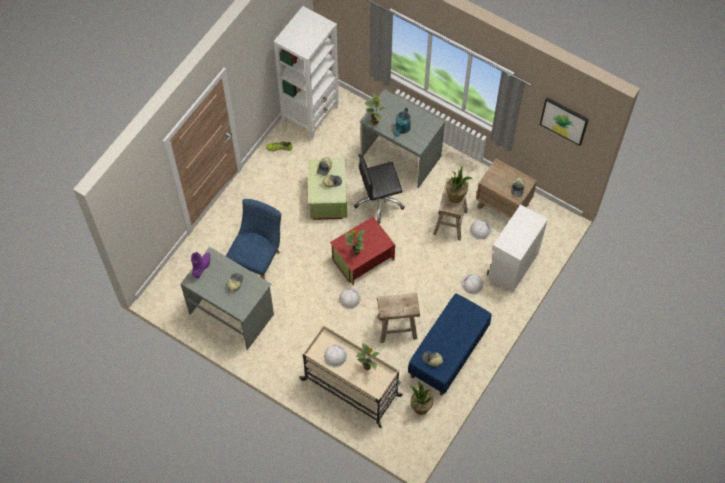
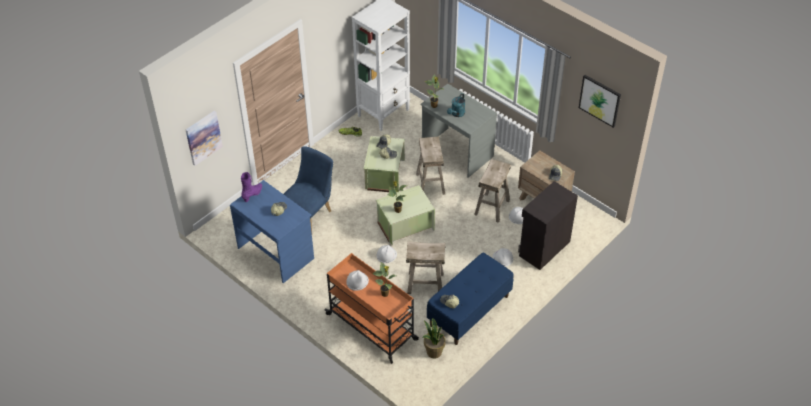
camera: 10 degrees right, 15 degrees down
grey desk [181,247,274,350] -> blue desk [230,180,314,283]
beige cart [299,325,403,428] -> orange cart [324,253,419,364]
red storage box [330,217,395,285] -> green storage box [376,185,435,245]
black office chair [354,154,405,223] -> beige stool [416,136,445,195]
potted plant [446,166,472,203] -> none
white cabinet [487,204,548,293] -> black cabinet [518,181,578,270]
none -> picture [186,111,223,166]

